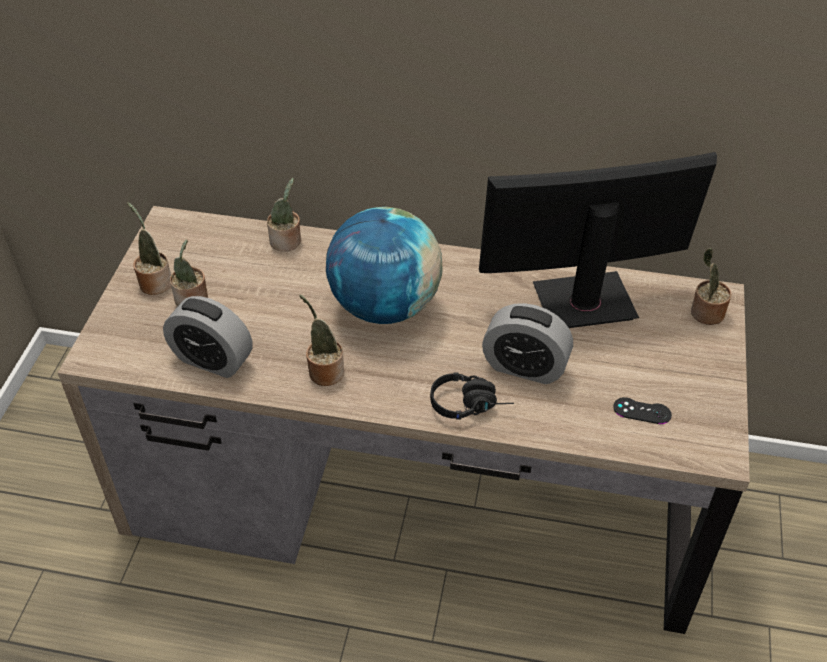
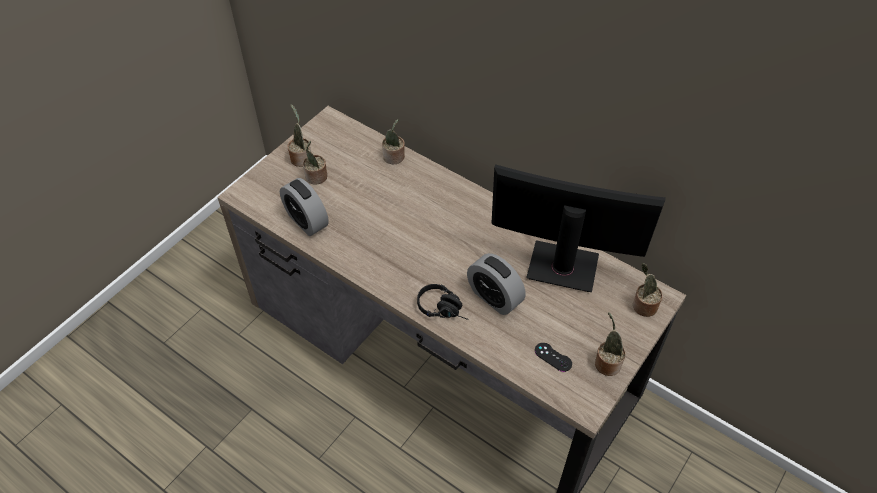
camera: 25 degrees right, 5 degrees up
potted plant [299,295,344,386] -> potted plant moved to [595,312,626,376]
globe [326,207,443,324] -> none

